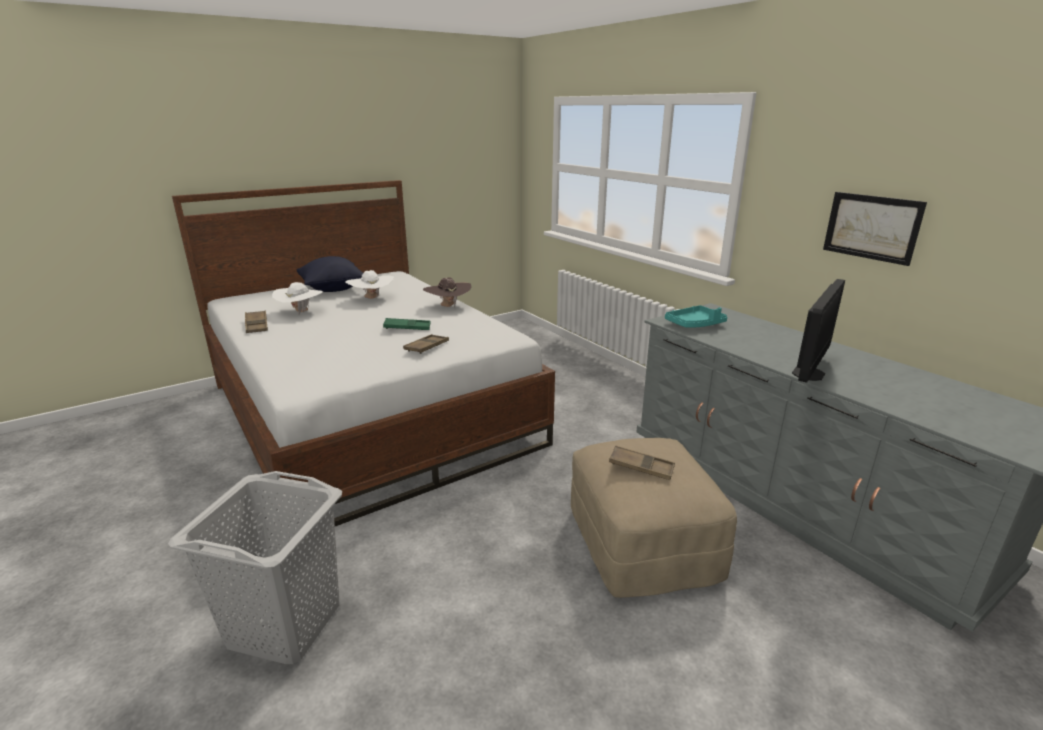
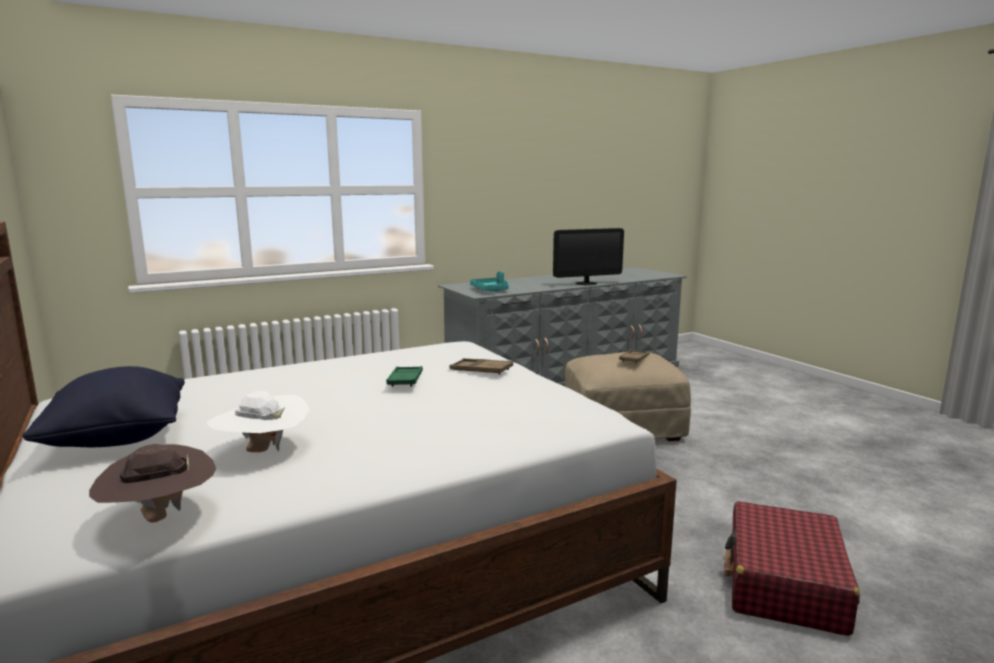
camera: 85 degrees left, 10 degrees down
grey laundry basket [168,471,342,665] -> red suitcase [724,501,860,636]
brown tray [245,310,268,333] -> none
white hat [345,270,394,299] -> none
brown hat [423,277,471,308] -> brown hat moved to [89,444,216,523]
monitor [792,279,845,383] -> monitor turned 120 degrees clockwise [553,228,624,285]
picture [823,192,927,266] -> none

